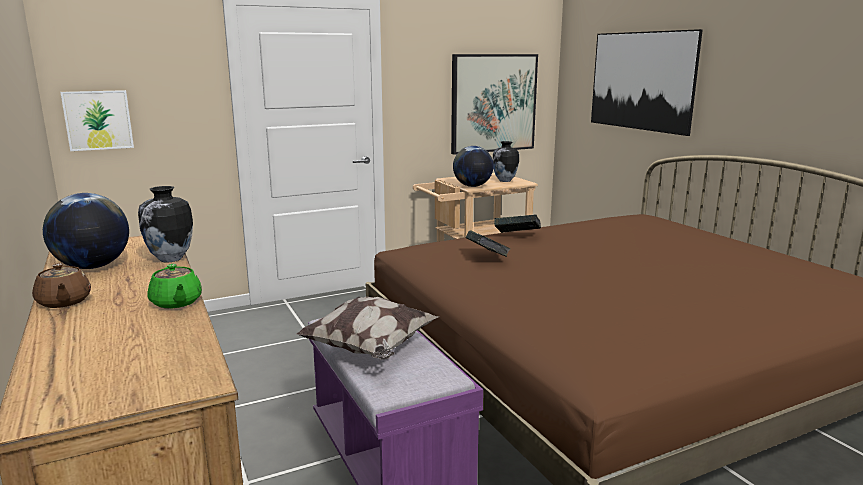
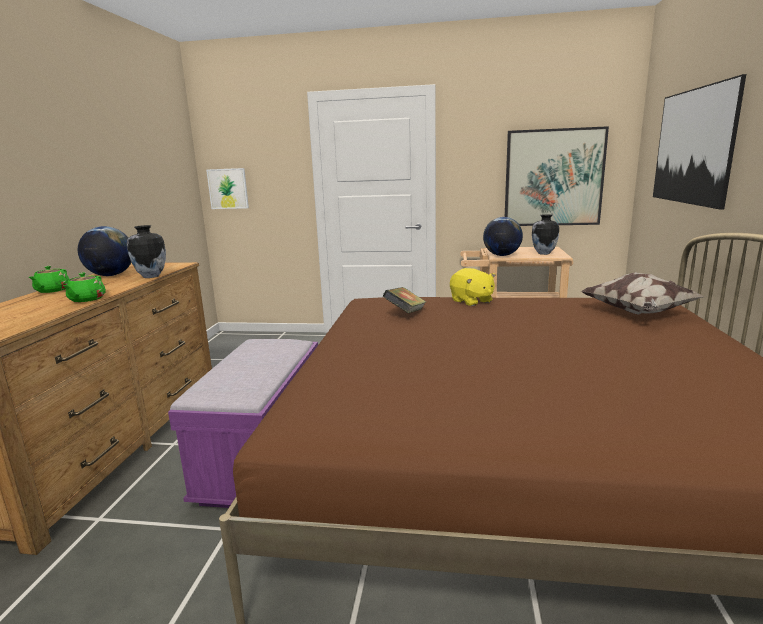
camera: 35 degrees right, 0 degrees up
brown teapot [32,263,91,308] -> green teapot [29,266,69,293]
pillow [296,297,439,360] -> pillow moved to [581,272,707,315]
book [494,214,541,233] -> yellow plush toy [450,268,496,306]

